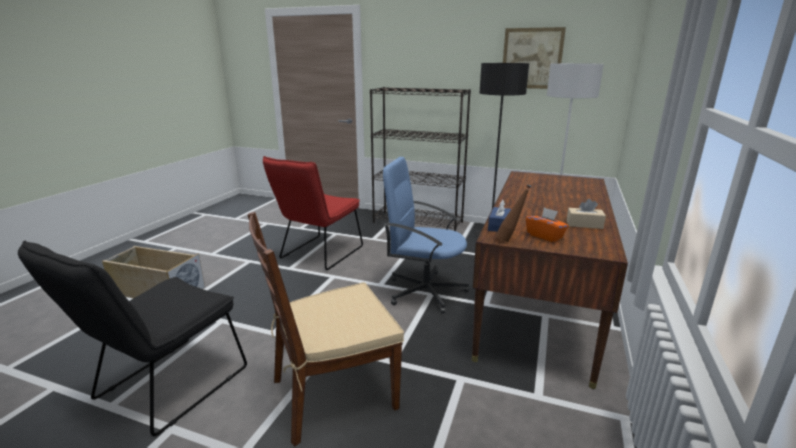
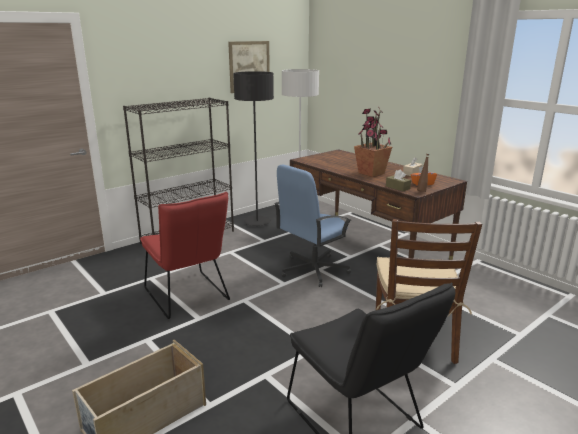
camera: 60 degrees left, 0 degrees up
blue tissue box [488,200,511,232] -> brown tissue box [386,170,411,191]
none -> potted plant [354,108,392,177]

